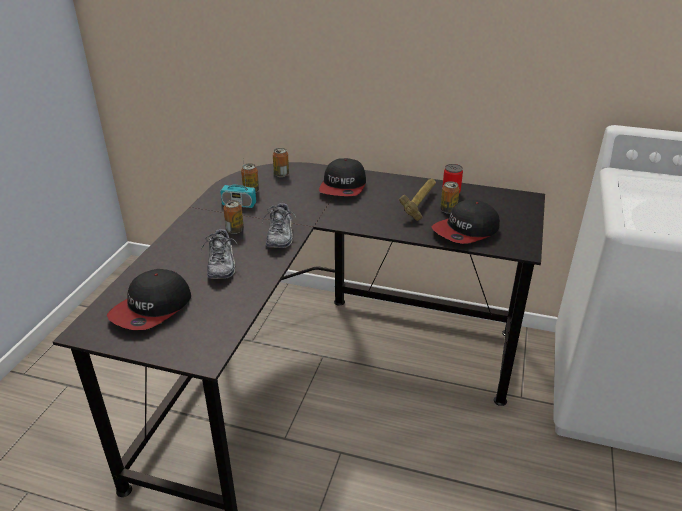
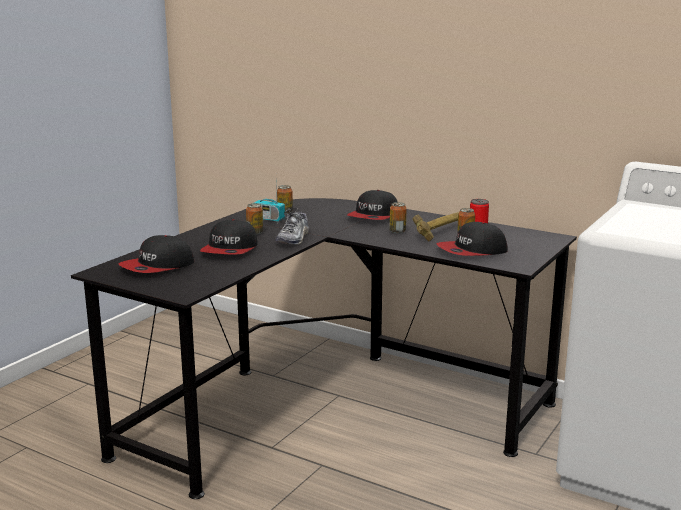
camera: 15 degrees right, 15 degrees down
shoe [201,227,238,279] -> cap [200,219,257,255]
can [273,148,289,177] -> can moved to [389,202,407,234]

